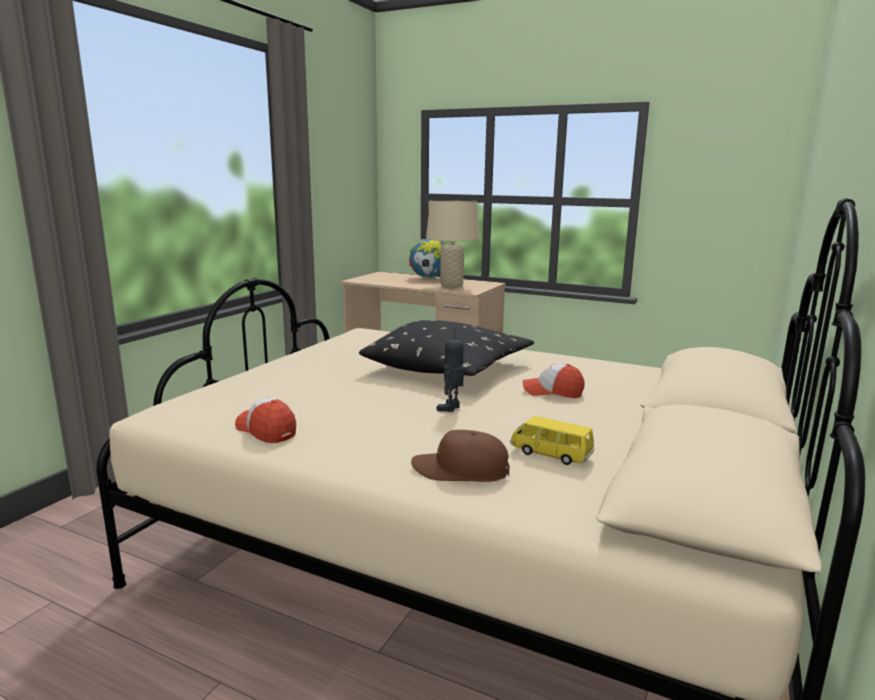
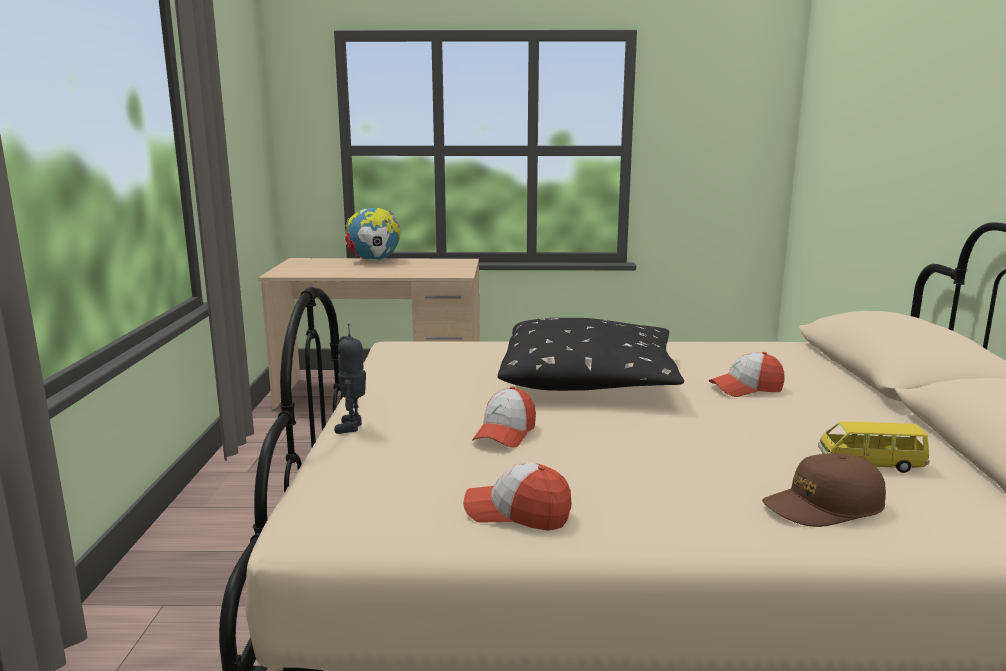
camera: 25 degrees left, 0 degrees up
beige table lamp [426,200,479,288] -> none
toy robot [437,328,465,412] -> toy robot moved to [334,324,366,434]
none -> cap [472,387,536,448]

